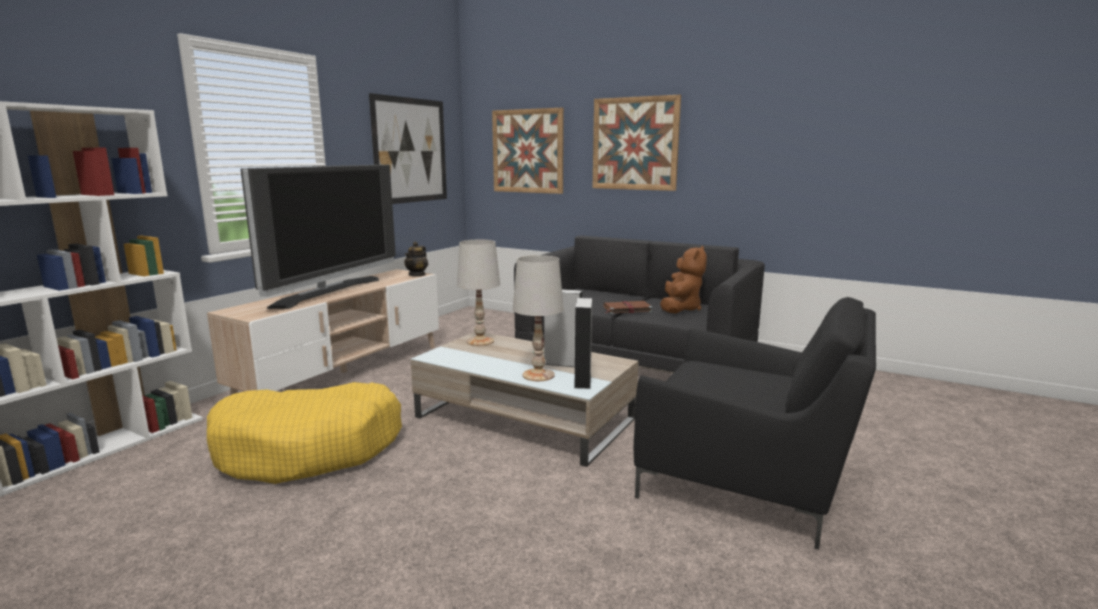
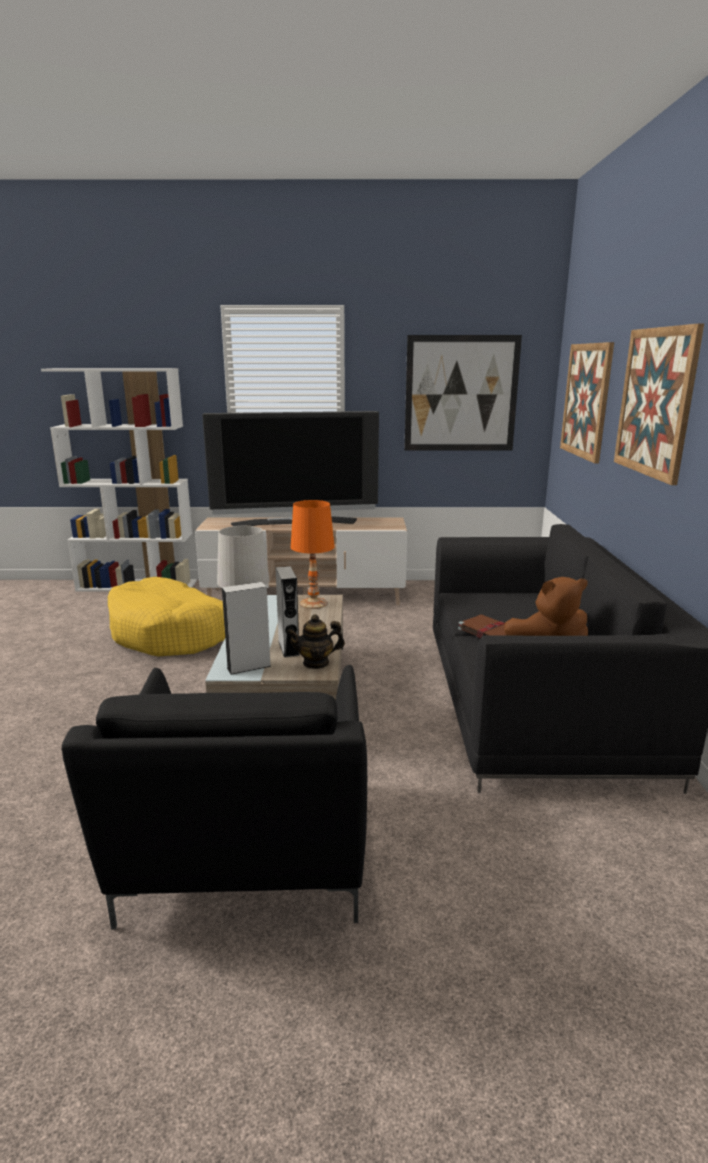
camera: 60 degrees right, 5 degrees up
teapot [404,242,428,277] -> teapot moved to [287,614,345,669]
white table lamp [457,240,500,346] -> orange table lamp [291,500,335,609]

